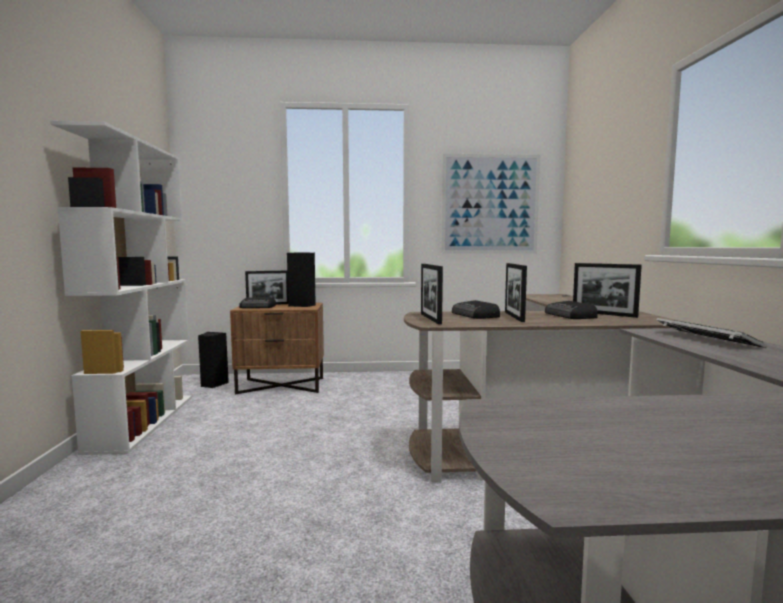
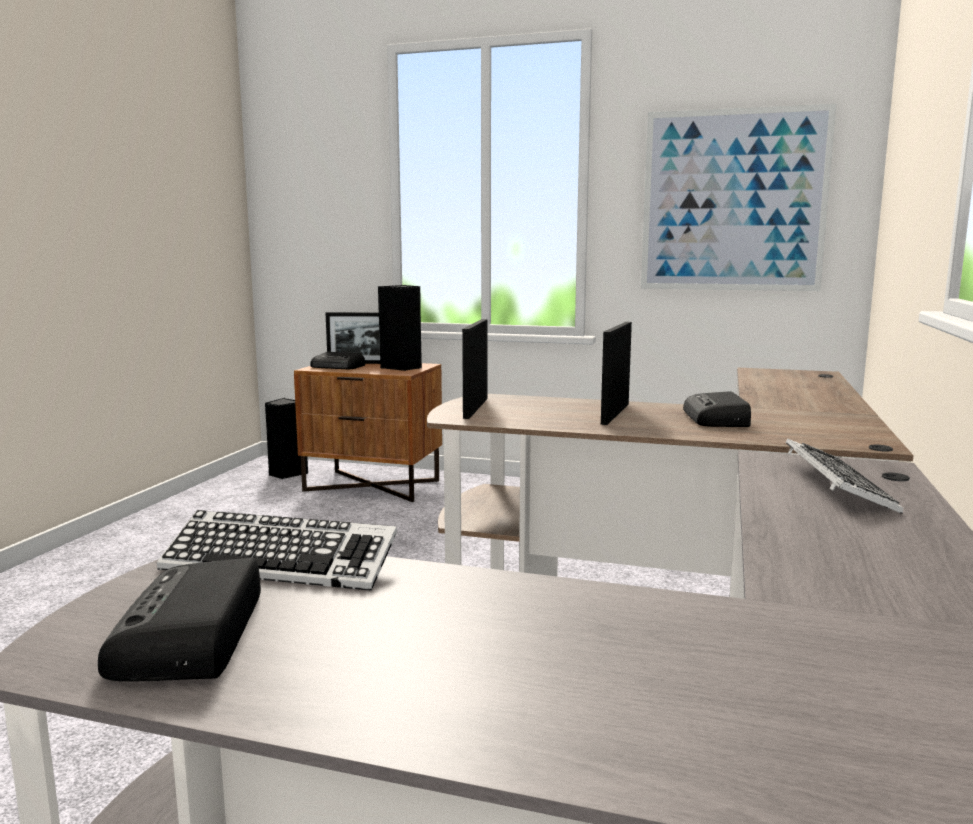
camera: 20 degrees right, 5 degrees up
white bookcase [50,121,192,455] -> none
radio [452,300,500,319] -> radio moved to [98,557,261,682]
picture frame [573,263,642,318] -> none
none -> keyboard [157,510,397,591]

